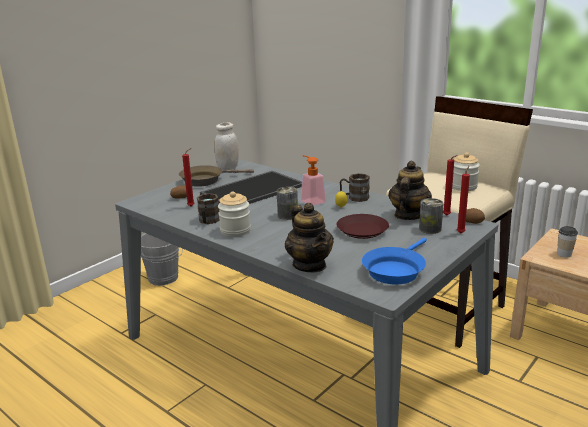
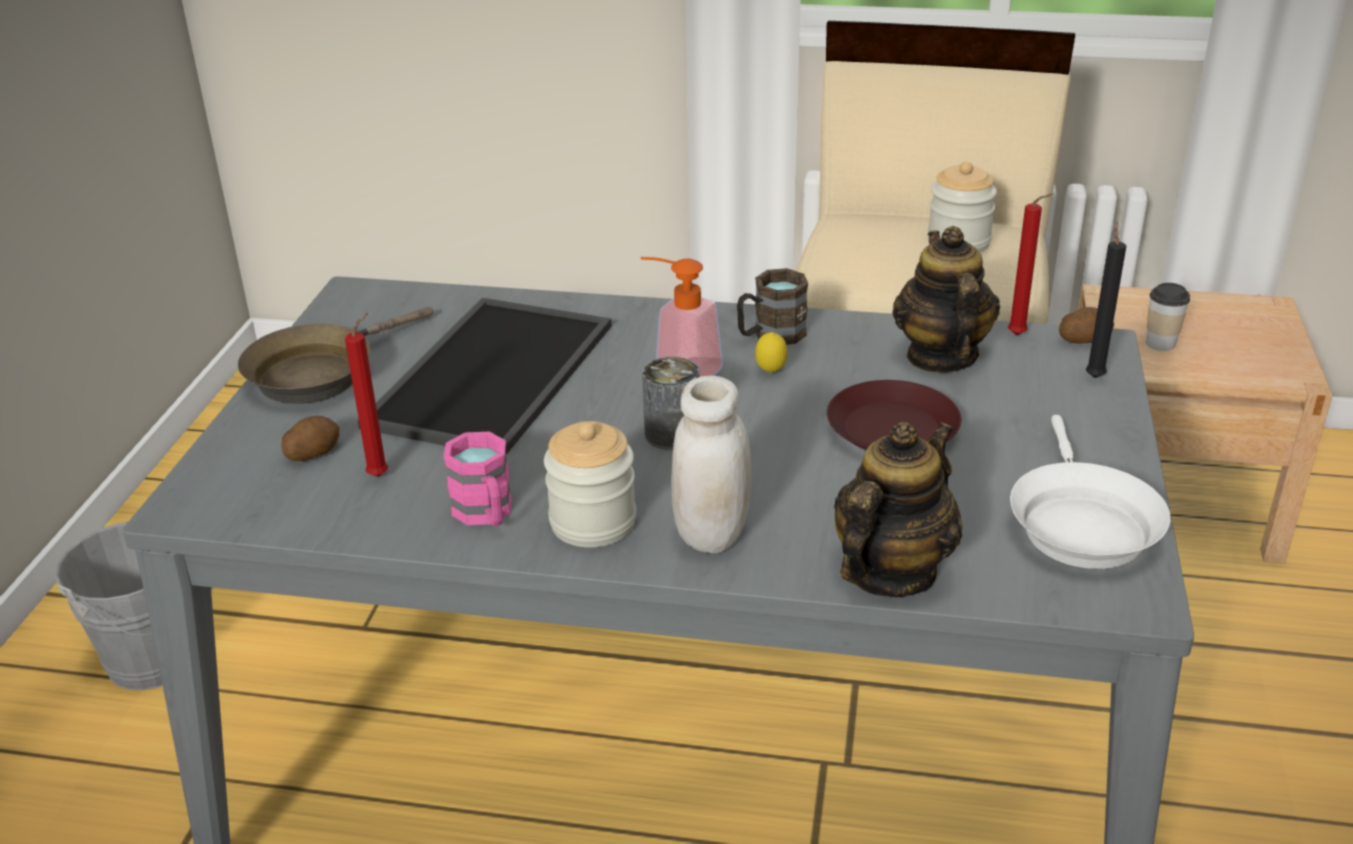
camera: 30 degrees left, 10 degrees up
brown mug [197,193,220,224] -> pink mug [443,432,512,526]
white jar [215,122,239,170] -> white jar moved to [671,375,751,553]
teapot [285,203,334,273] -> teapot turned 90 degrees counterclockwise [834,422,962,598]
blue frying pan [362,238,427,284] -> white frying pan [1010,415,1171,569]
can [419,198,444,234] -> none
red candle [457,166,470,233] -> black candle [1086,221,1126,378]

